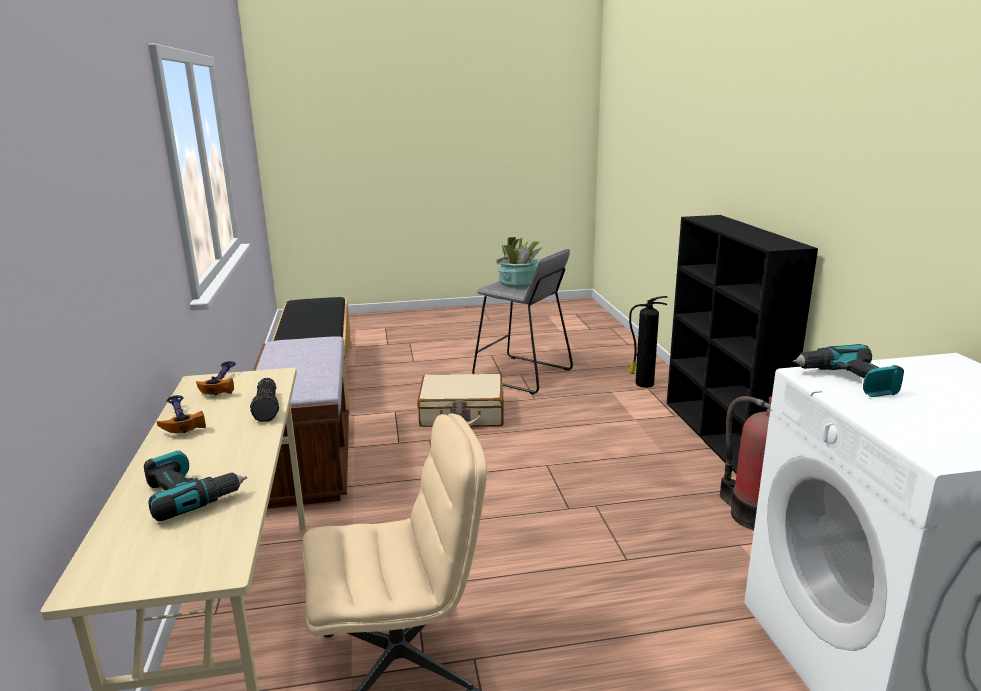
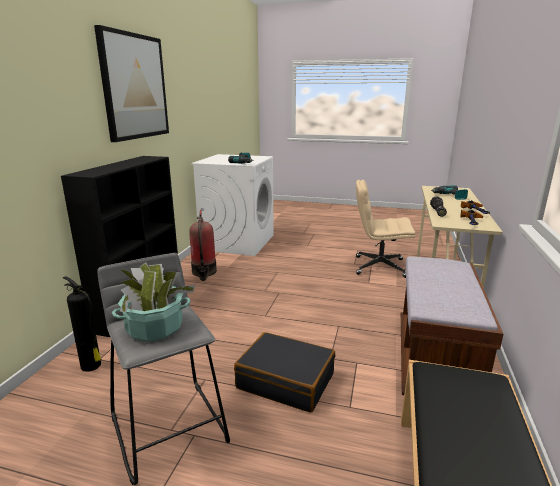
camera: 155 degrees left, 0 degrees up
beige suitcase [417,374,504,427] -> black suitcase [234,332,335,413]
none -> picture [94,25,169,142]

